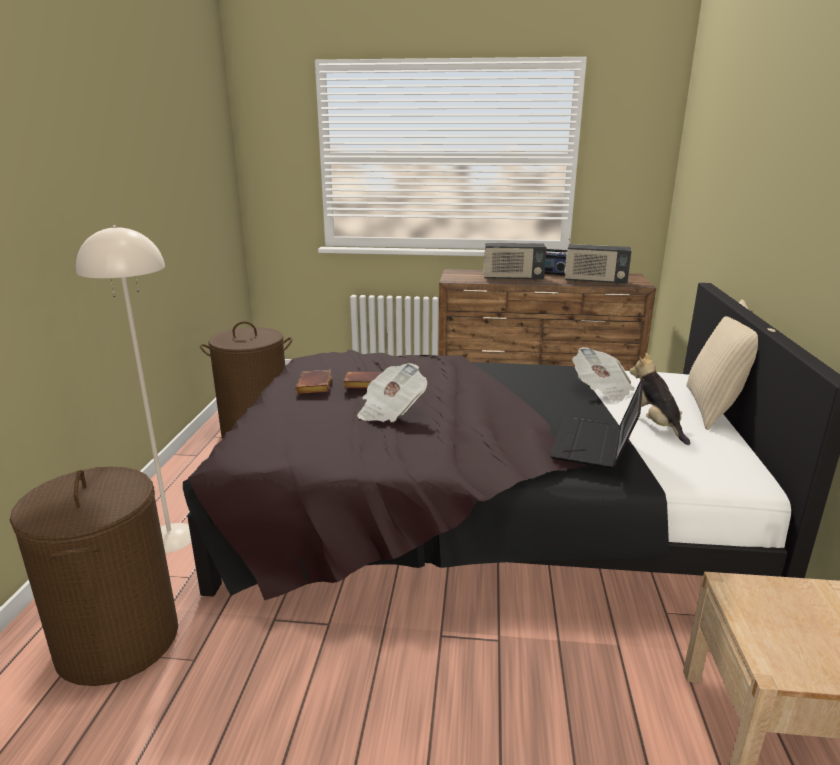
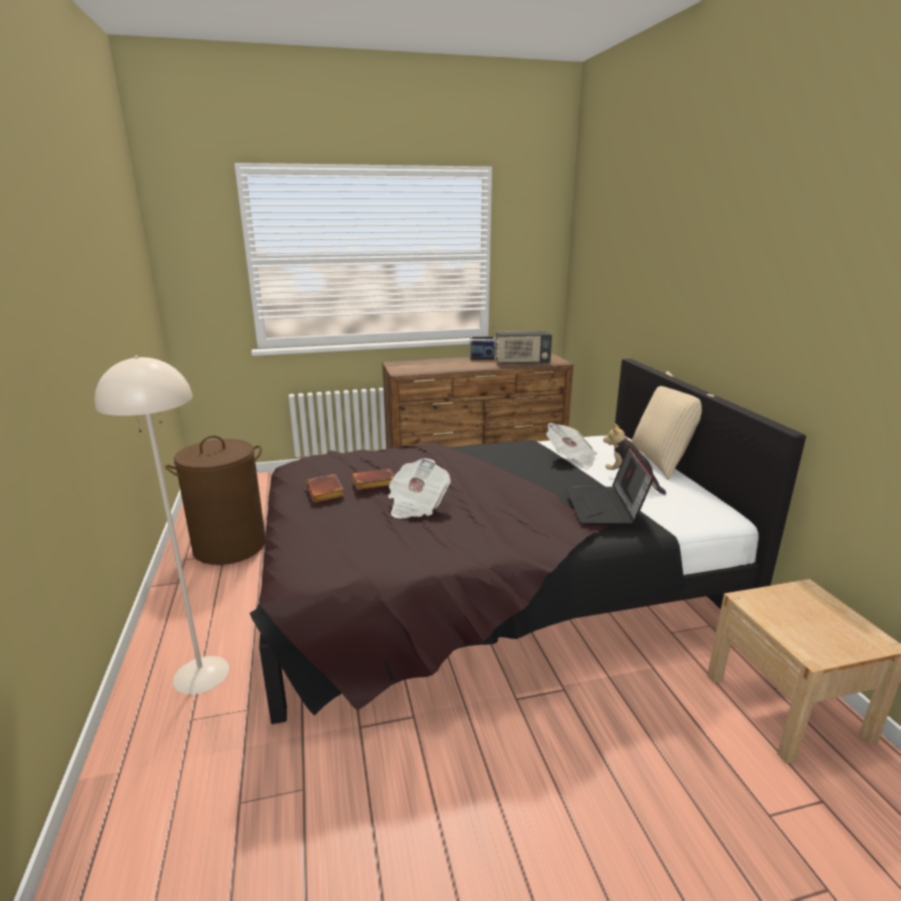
camera: 20 degrees left, 0 degrees up
brown laundry basket [10,466,178,686] -> none
radio [484,243,547,281] -> none

